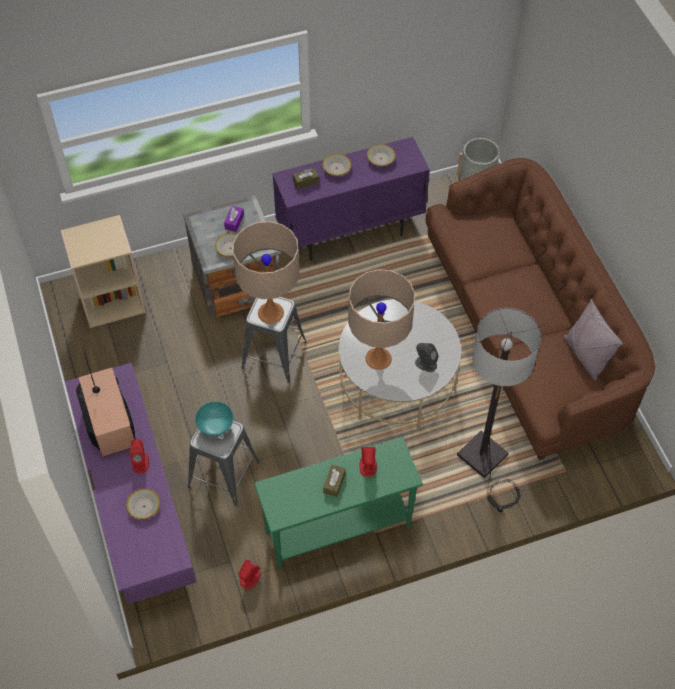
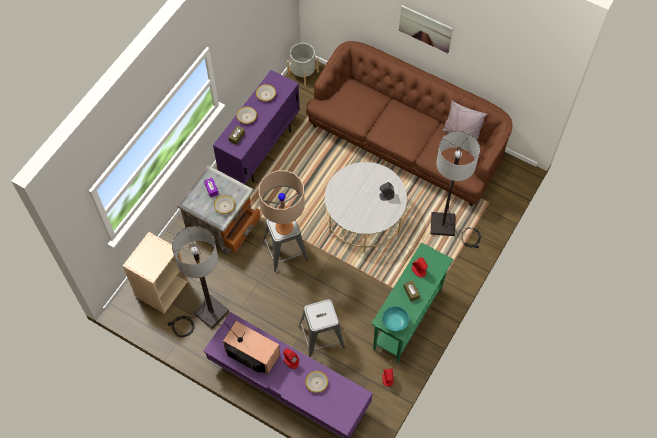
camera: 40 degrees left, 5 degrees up
turquoise bowl [195,401,234,436] -> turquoise bowl moved to [382,306,409,332]
beige table lamp [348,269,415,370] -> none
none -> floor lamp [168,226,229,337]
none -> picture [399,5,453,53]

